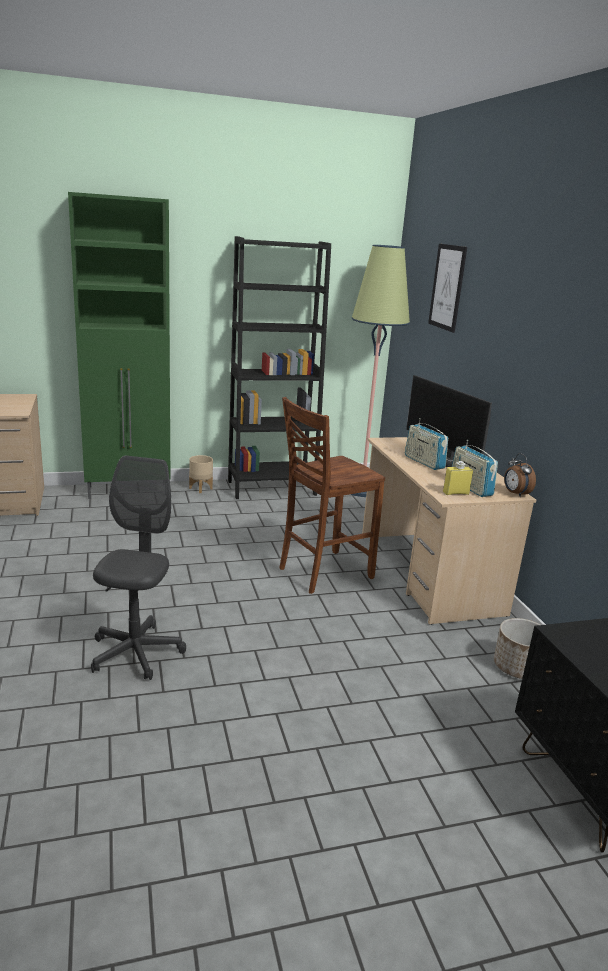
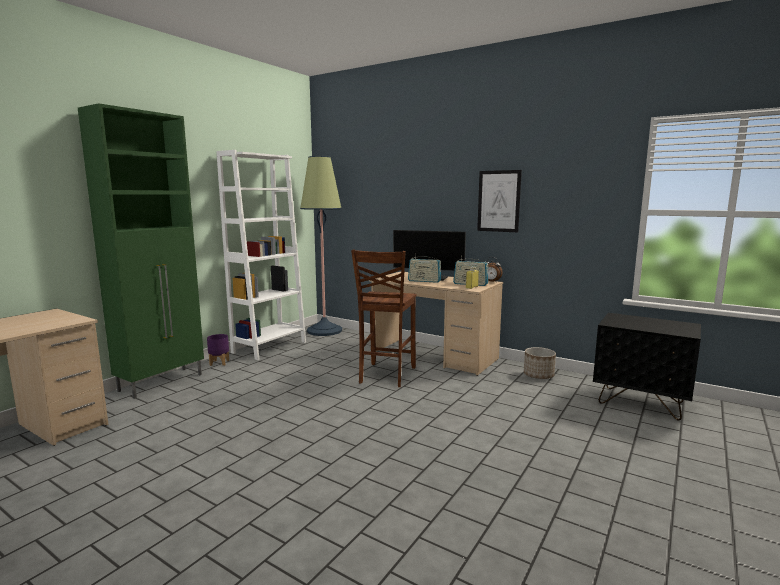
camera: 40 degrees left, 10 degrees down
grey office chair [91,456,186,680] -> none
beige planter [189,455,213,493] -> purple planter [207,334,229,366]
black bookcase [228,236,331,499] -> white bookcase [216,150,306,360]
picture [428,244,467,333] -> picture moved to [477,170,522,232]

